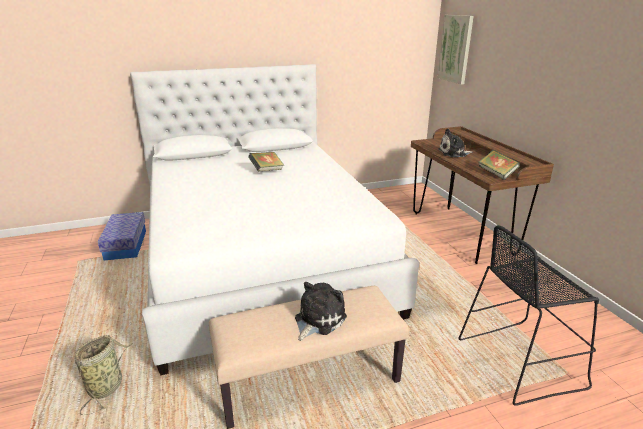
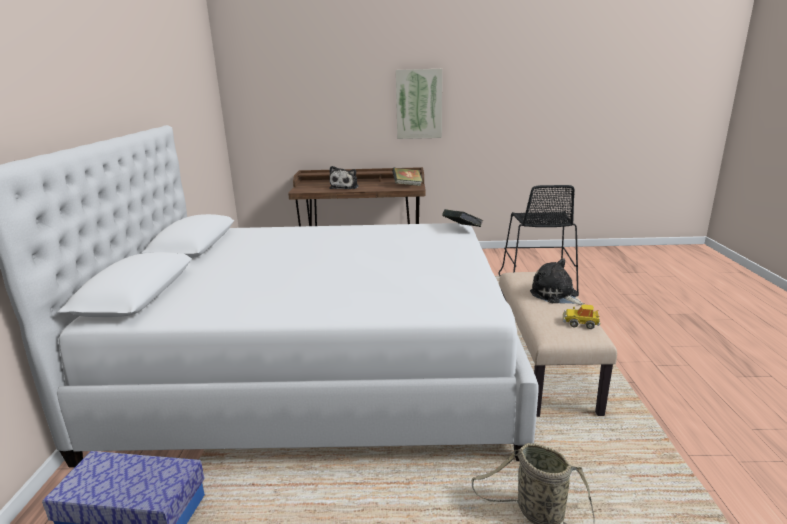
camera: 70 degrees left, 5 degrees down
book [248,152,284,171] -> book moved to [442,209,483,227]
picture [438,15,474,84] -> picture moved to [396,69,442,139]
none -> toy car [563,304,601,329]

